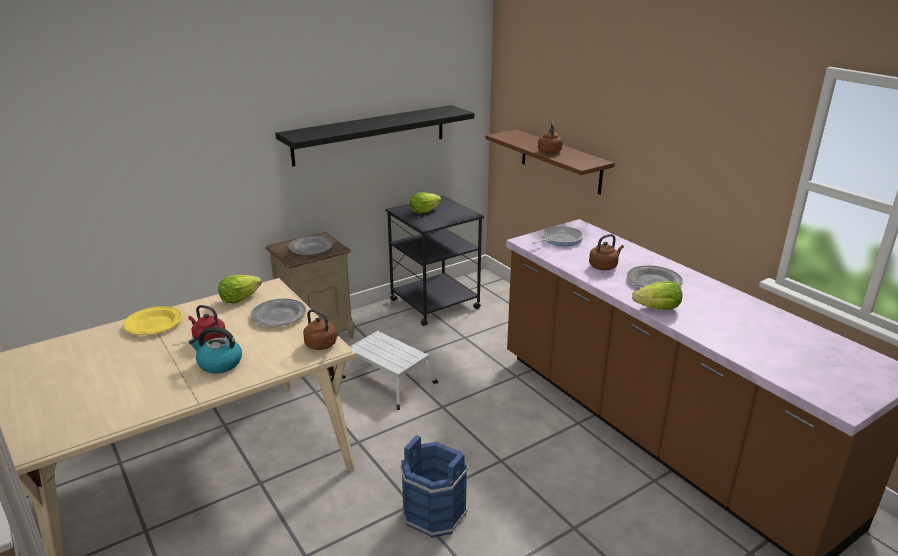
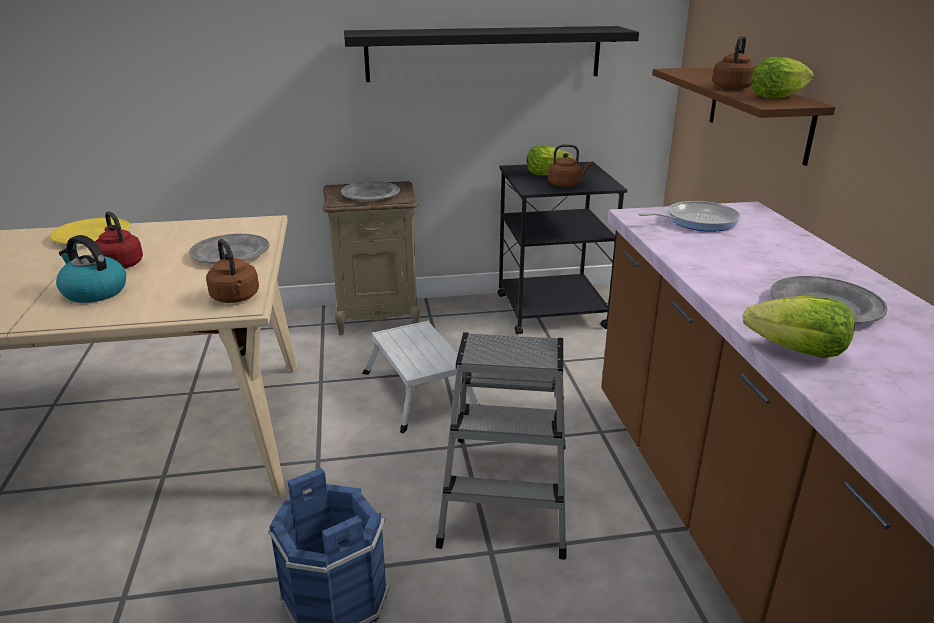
camera: 25 degrees right, 0 degrees up
lettuce [218,275,262,304] -> lettuce moved to [751,57,814,98]
brown kettle [589,234,624,270] -> brown kettle moved to [548,144,592,187]
none -> grey step ladder [436,332,567,560]

